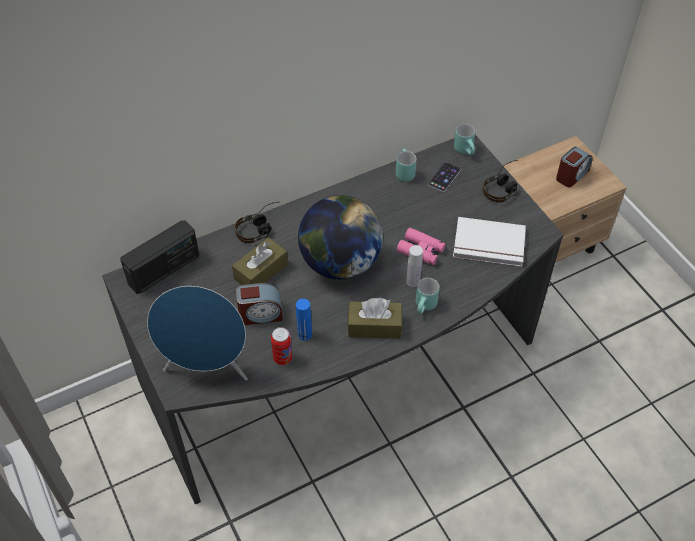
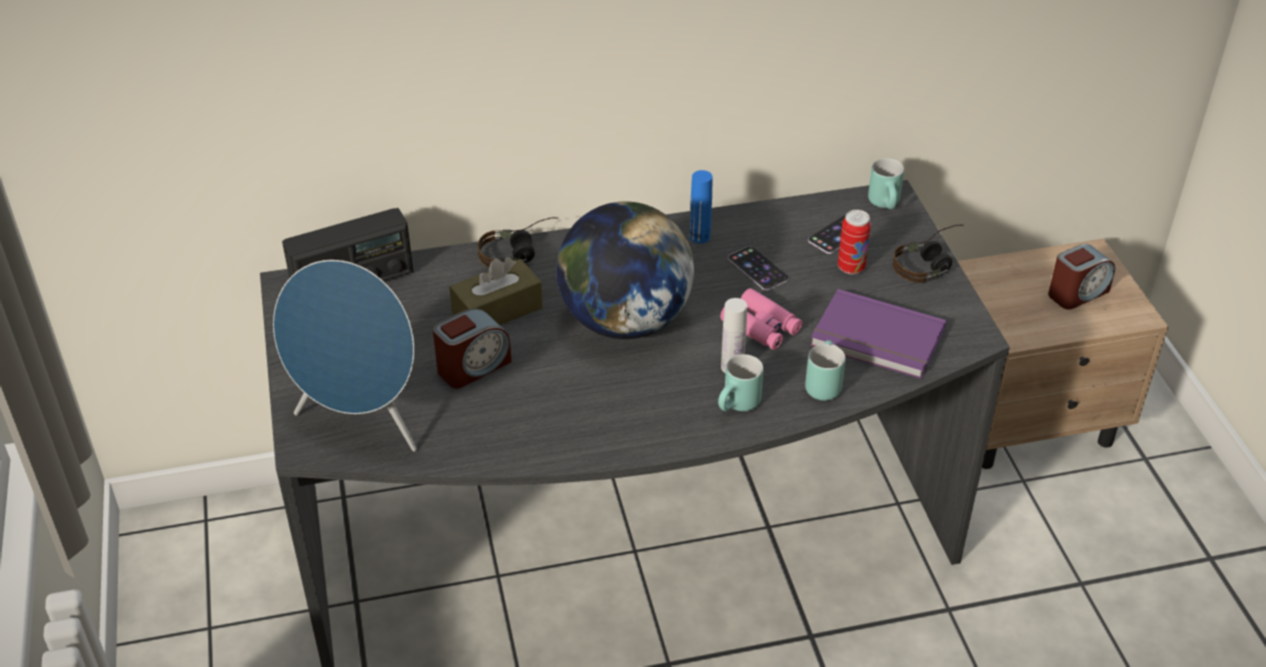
camera: 15 degrees right, 10 degrees down
alarm clock [236,283,283,325] -> alarm clock turned 45 degrees counterclockwise [433,308,511,389]
can [271,327,292,365] -> can moved to [838,210,871,274]
blue bottle [296,299,312,340] -> blue bottle moved to [690,170,712,243]
brown tissue box [347,298,402,339] -> none
turquoise mug [396,149,417,182] -> turquoise mug moved to [805,340,846,401]
white book [453,217,526,267] -> purple book [810,289,946,379]
none -> phone [728,246,789,291]

